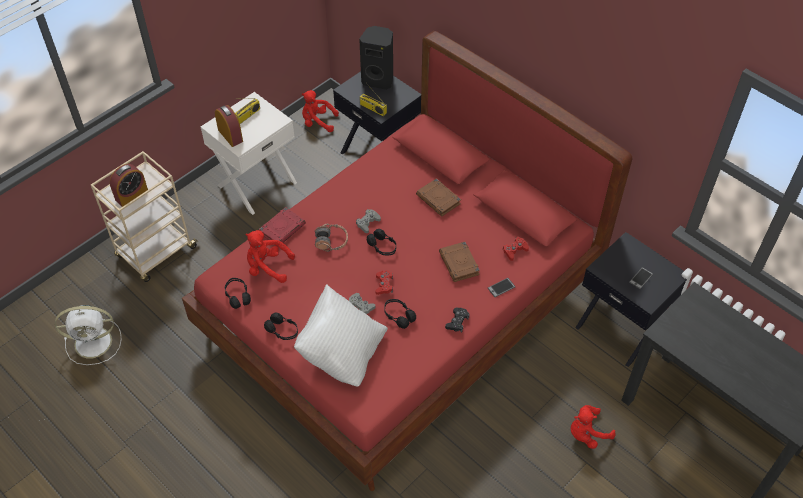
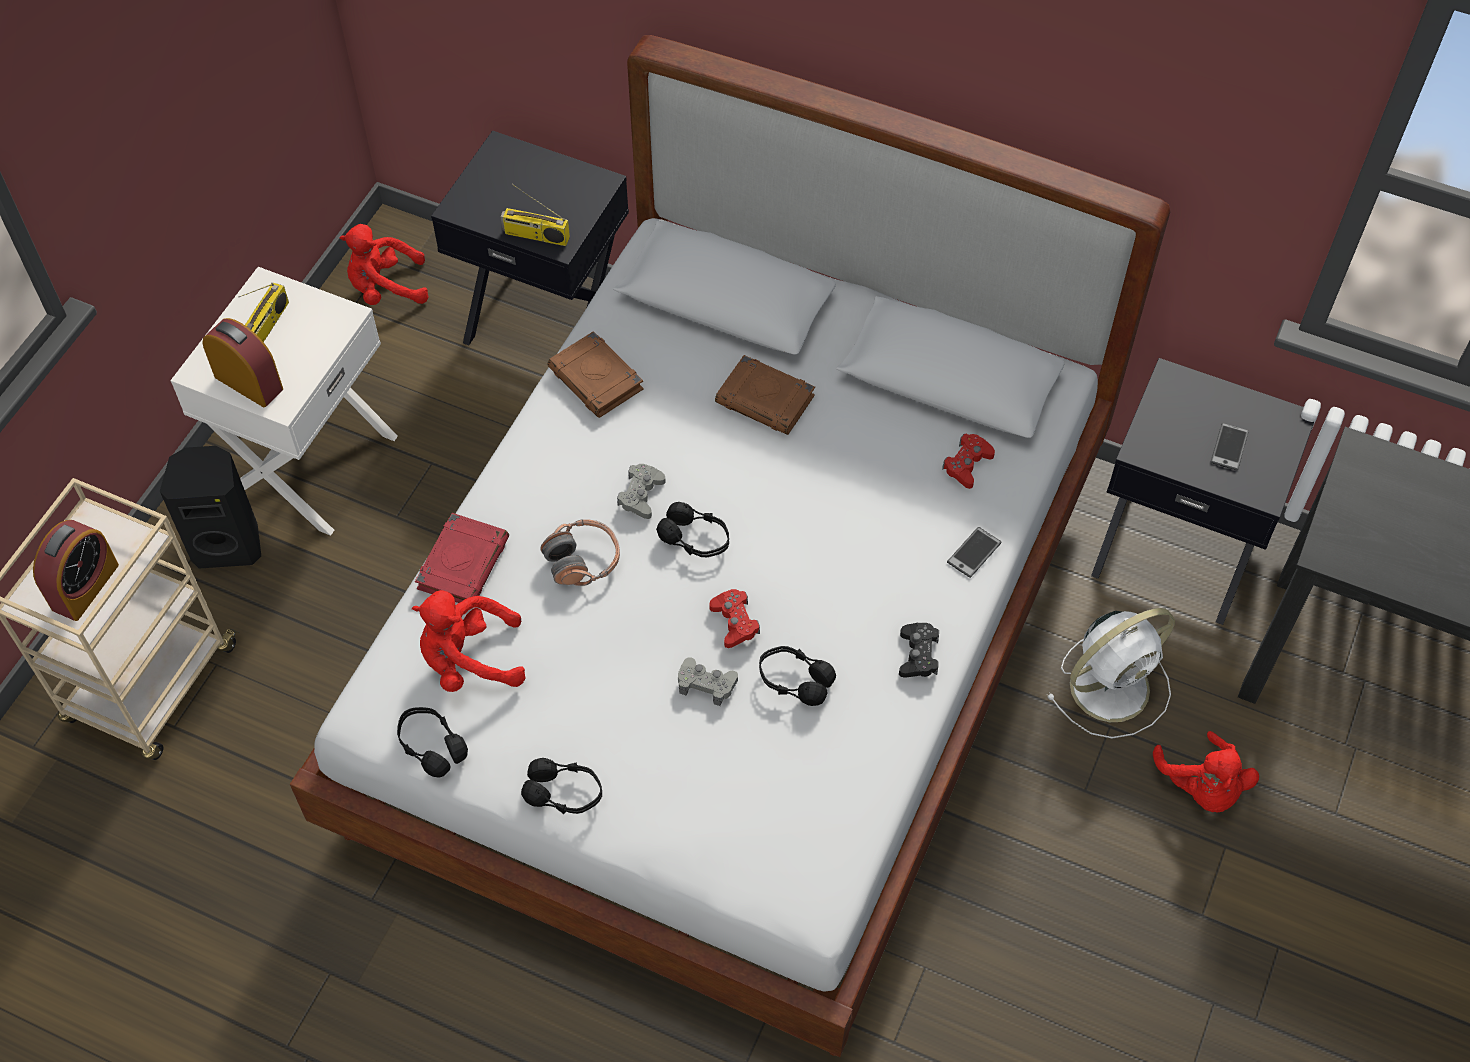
camera: 20 degrees left, 5 degrees up
white fan [55,305,122,365] -> white fan moved to [1047,608,1175,739]
red bed [182,31,632,491] -> white bed [290,35,1170,1057]
white pillow [294,284,388,387] -> none
black speaker [359,26,393,90] -> black speaker moved to [160,446,261,569]
brown book [439,242,480,282] -> brown book moved to [547,331,644,418]
red plush toy [570,405,616,449] -> red plush toy turned 60 degrees counterclockwise [1153,731,1259,812]

